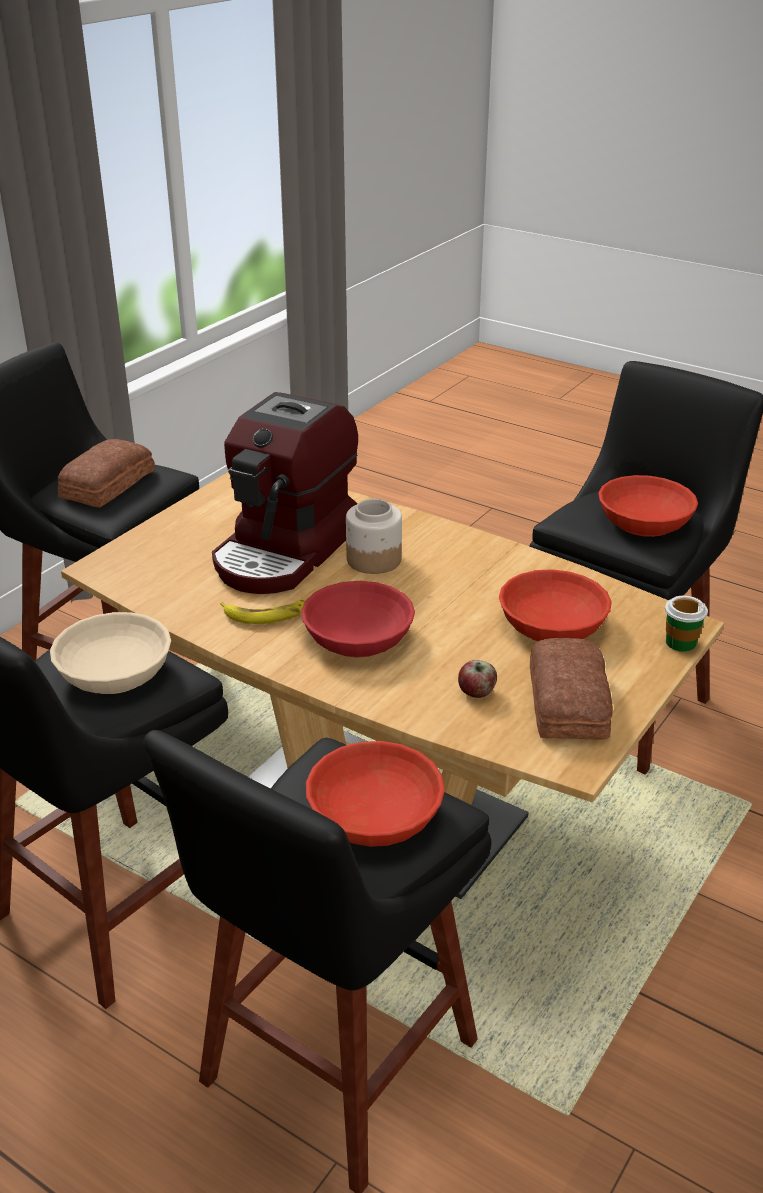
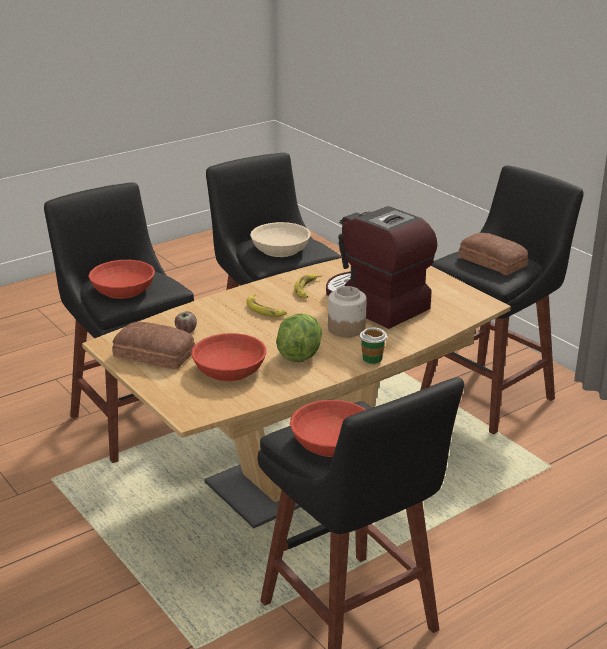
camera: 110 degrees right, 5 degrees down
red bowl [301,581,415,658] -> banana [247,294,287,317]
cup [665,596,708,652] -> cup moved to [360,327,387,364]
none -> lettuce [276,313,322,362]

